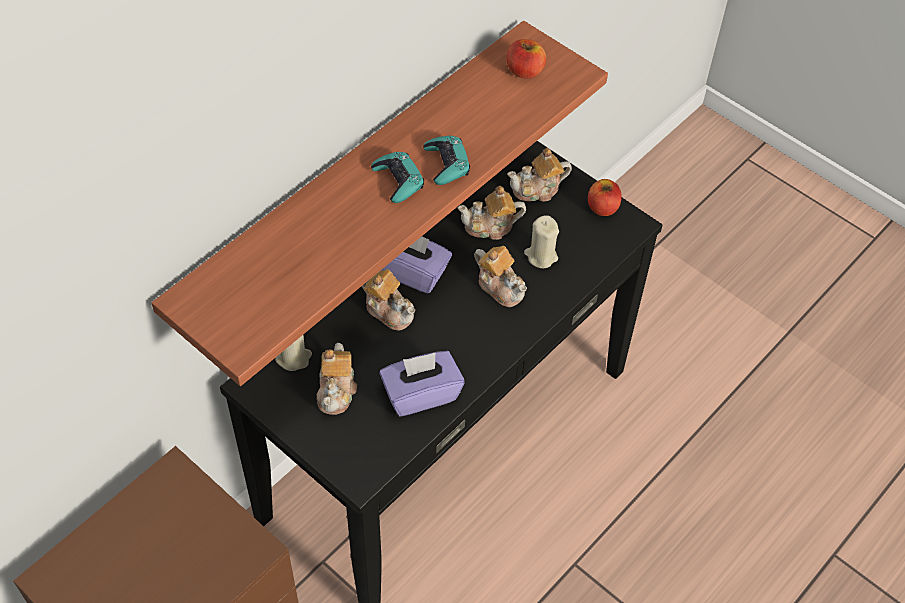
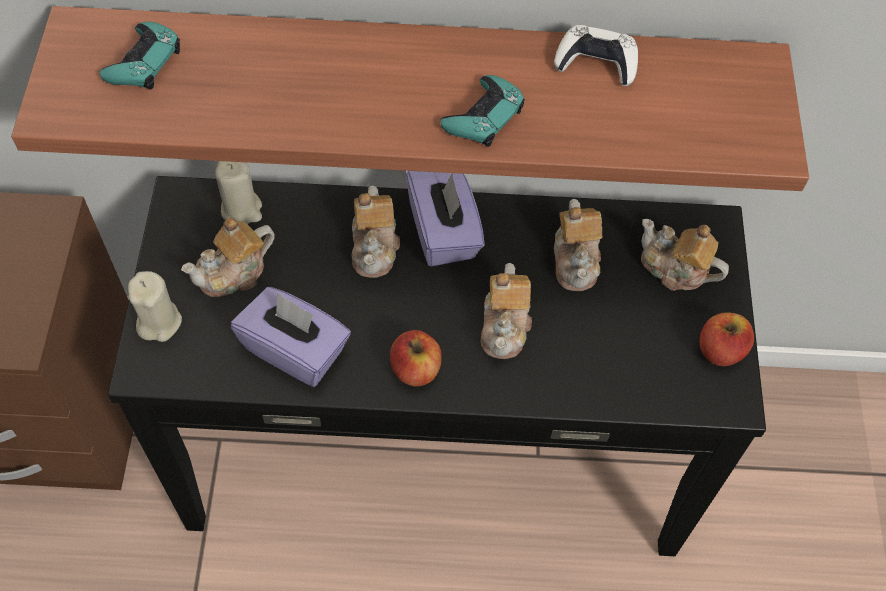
camera: 50 degrees right, 5 degrees up
turquoise game controller [371,152,424,203] -> turquoise game controller moved to [100,22,180,90]
teapot [458,186,526,240] -> teapot turned 135 degrees counterclockwise [554,199,603,291]
apple [506,39,546,79] -> apple moved to [390,330,442,386]
beige candle [524,215,559,268] -> beige candle moved to [128,271,182,342]
none -> white game controller [554,25,638,86]

